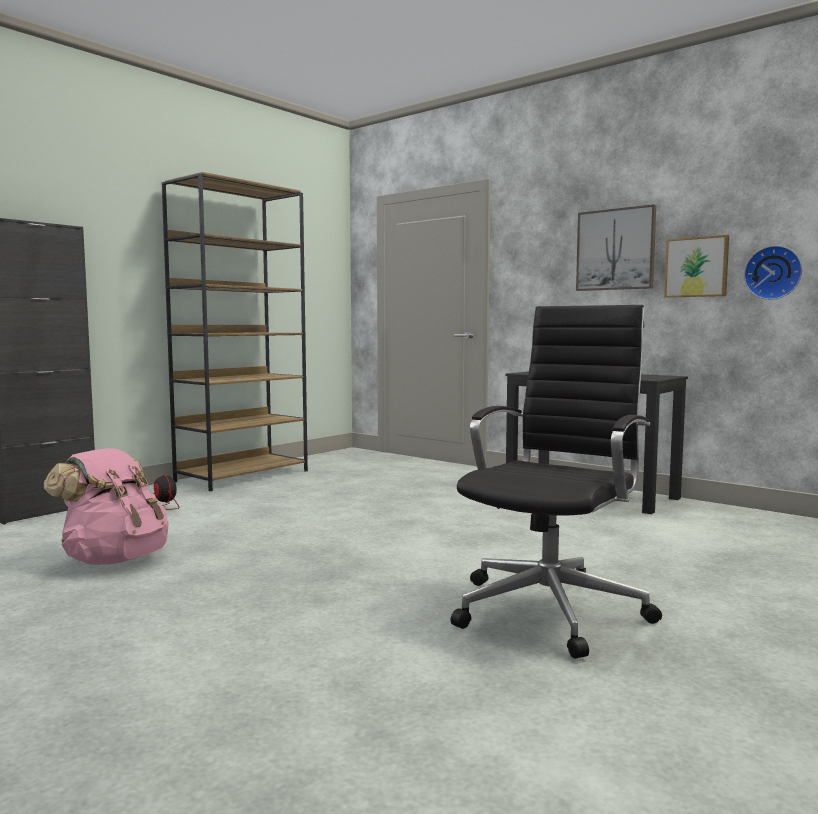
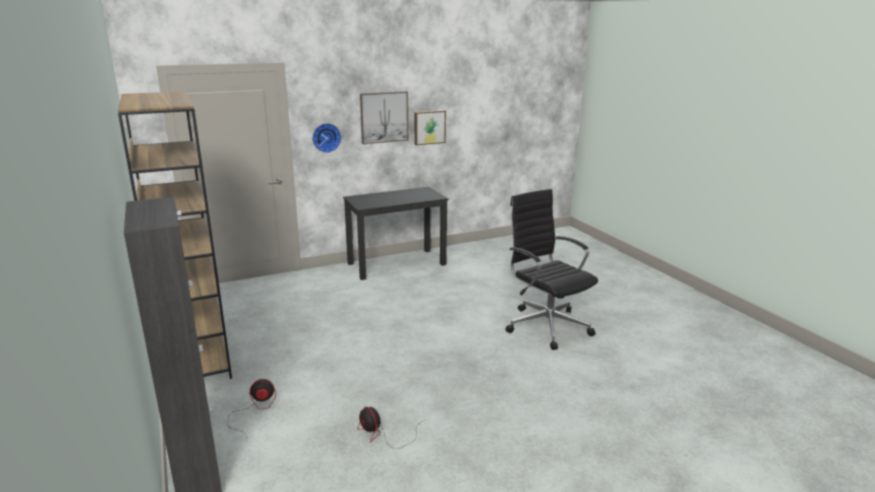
camera: 65 degrees left, 15 degrees up
pink backpack [44,448,169,565] -> fan [357,407,424,449]
wall clock [744,245,802,300] -> wall clock moved to [312,123,342,153]

